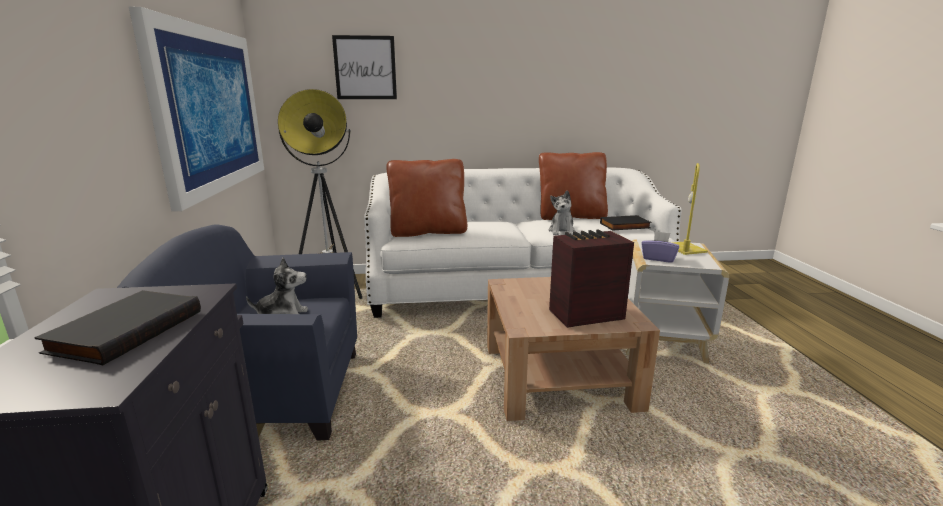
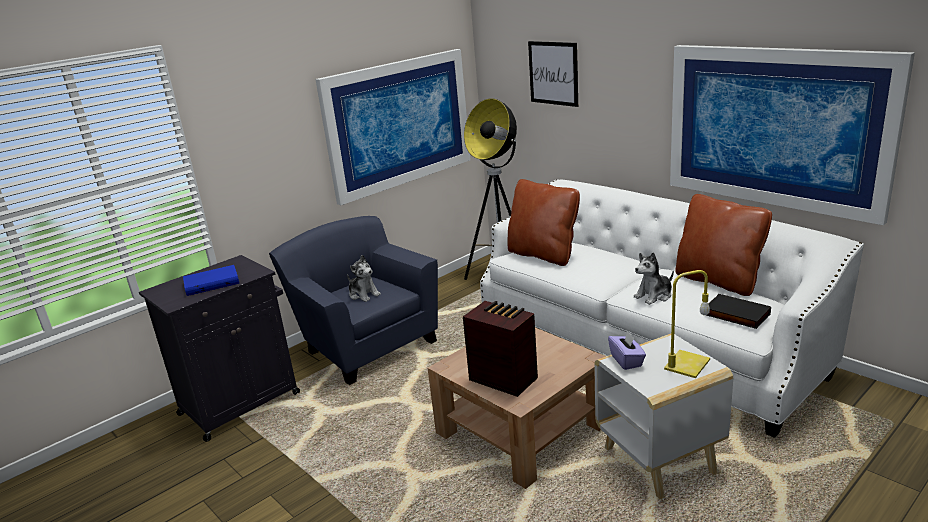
camera: 55 degrees right, 5 degrees up
black book [34,290,201,365] -> blue book [183,265,239,296]
none -> picture [670,45,915,225]

